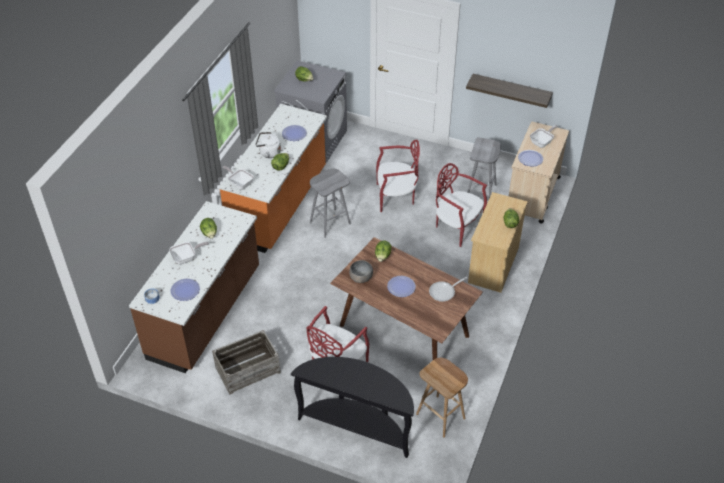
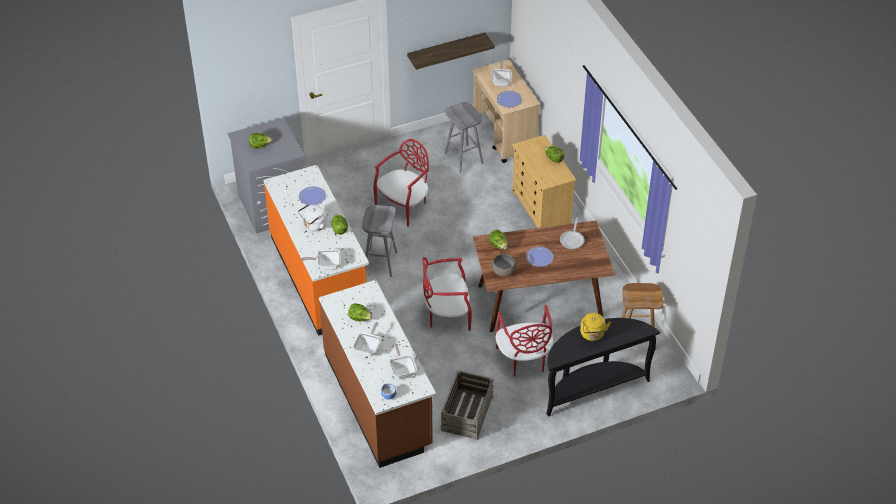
camera: 45 degrees left, 0 degrees up
plate [171,279,200,301] -> frying pan [390,344,417,379]
red chair [436,163,487,247] -> red chair moved to [423,257,472,331]
none -> yellow kettle [580,313,611,341]

